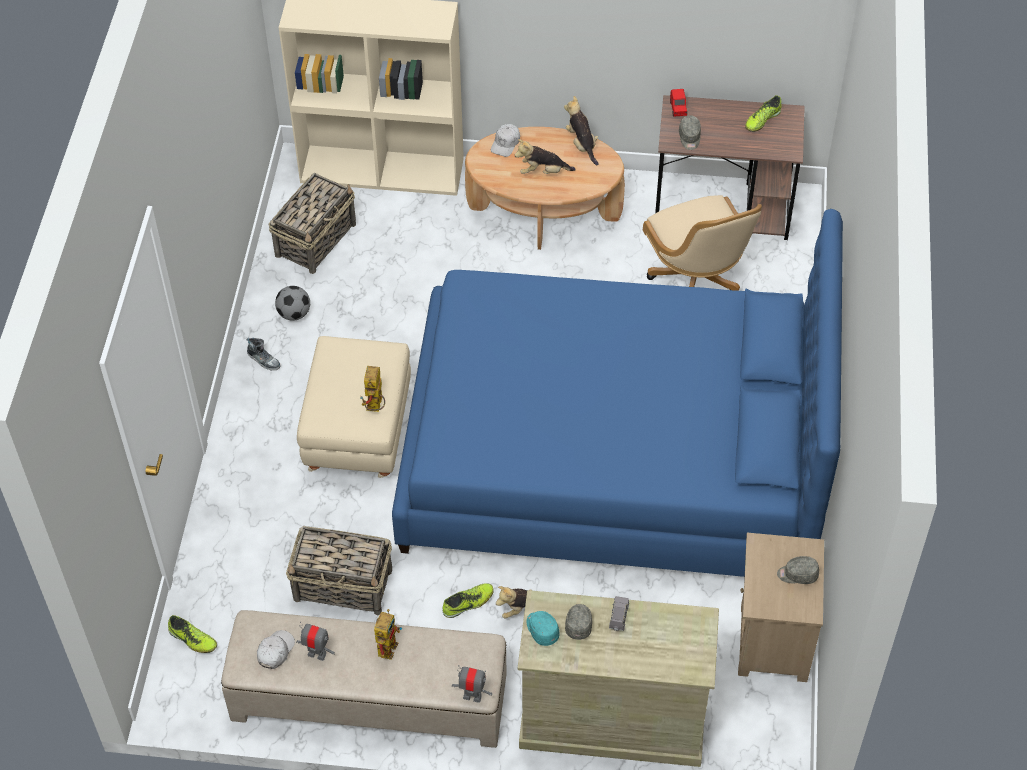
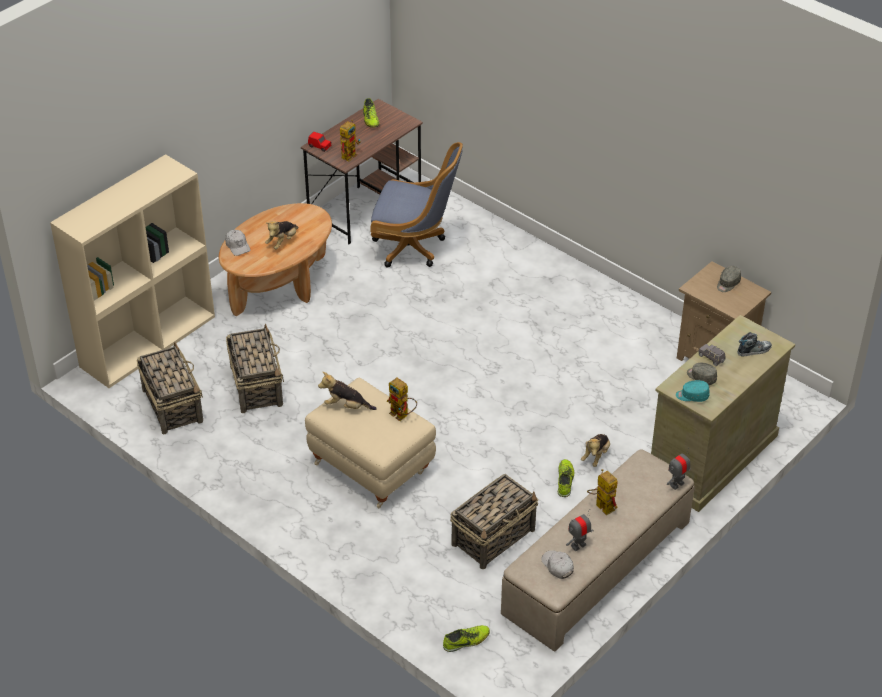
camera: 55 degrees left, 10 degrees down
shoe [247,338,281,370] -> shoe moved to [738,332,772,357]
football [275,286,310,321] -> none
blue bed [392,209,843,577] -> none
plush toy [564,96,599,165] -> plush toy moved to [318,372,376,410]
beige office chair [643,195,762,291] -> blue office chair [371,142,463,268]
grey cap [679,115,701,150] -> toy robot [340,120,360,161]
none -> basket [226,324,284,413]

